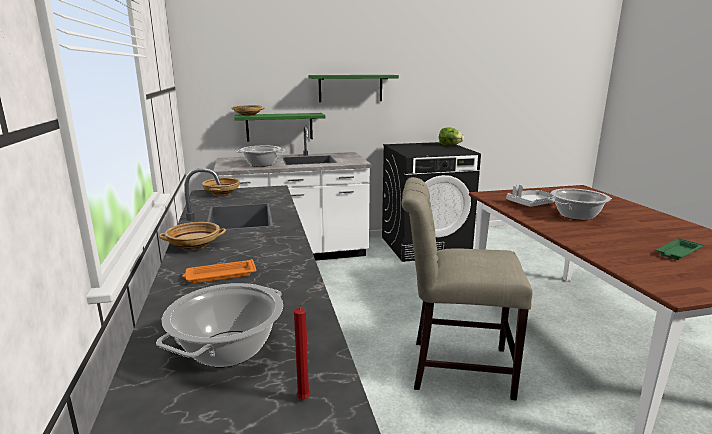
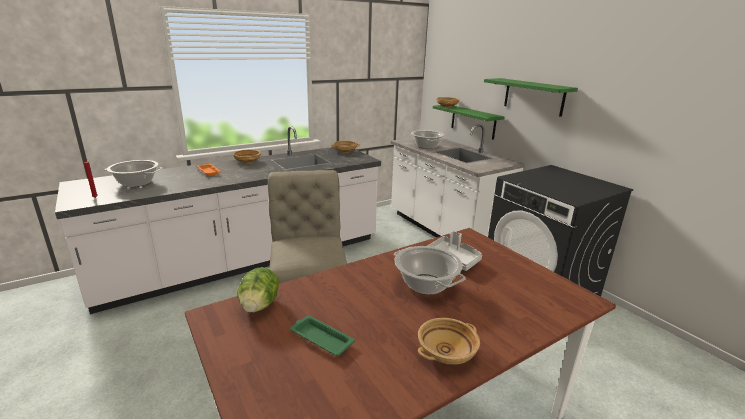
camera: 70 degrees right, 5 degrees up
lettuce [439,127,464,146] -> lettuce moved to [237,267,279,313]
none -> beige bowl [418,318,480,365]

